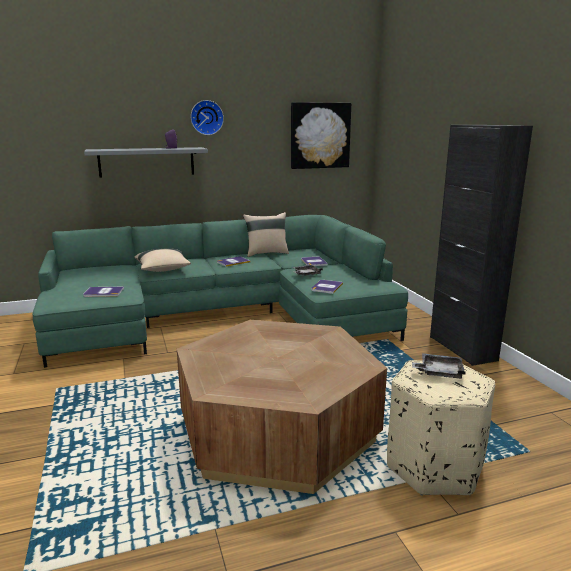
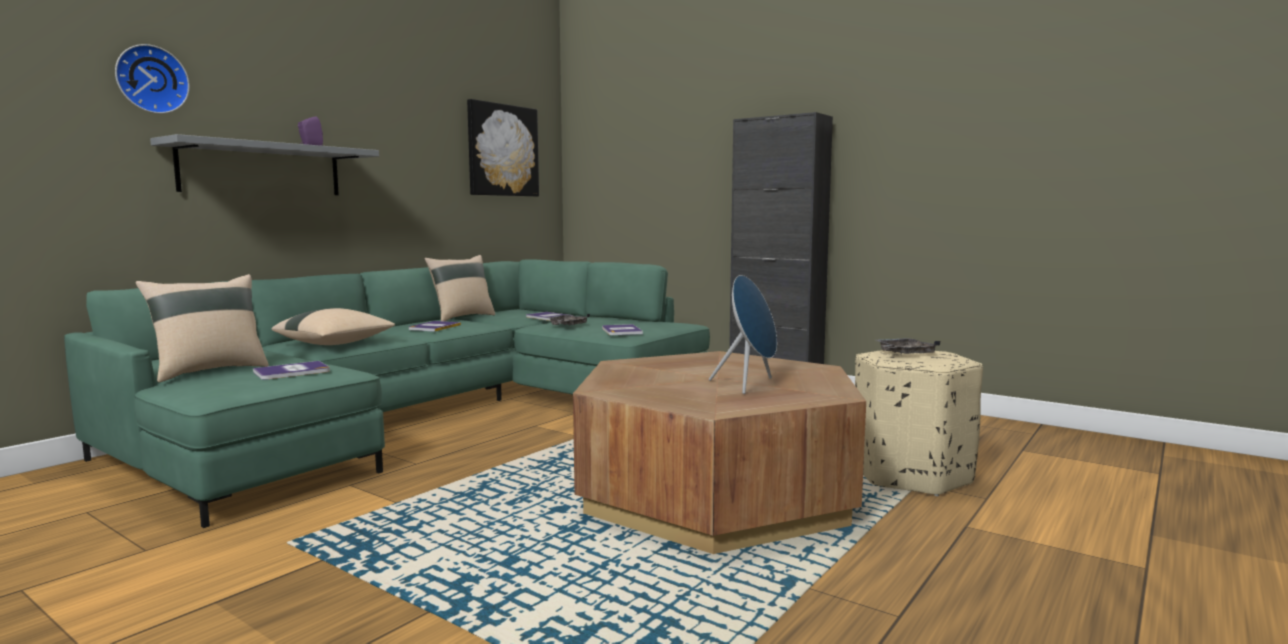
camera: 35 degrees left, 10 degrees down
wall clock [191,100,224,135] -> wall clock moved to [115,44,190,114]
none -> beige pillow [136,274,269,382]
none -> blue speaker [709,275,777,394]

